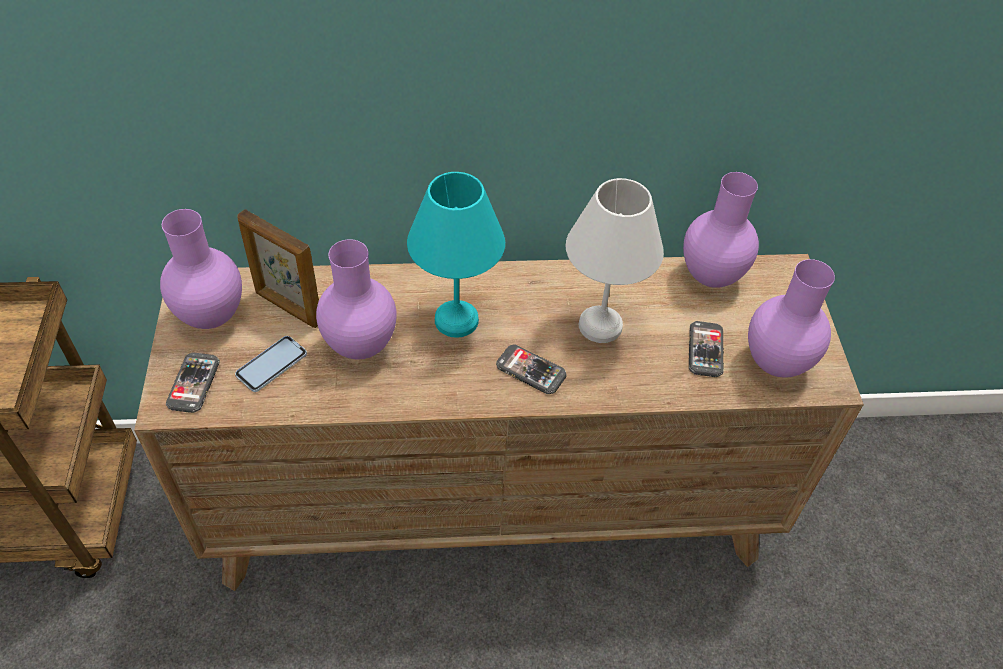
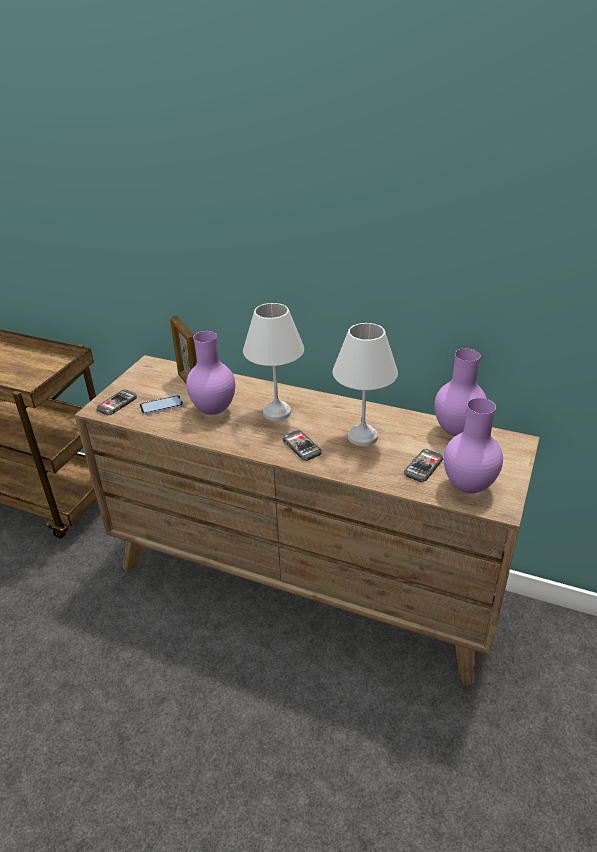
camera: 30 degrees right, 15 degrees down
purple vase [160,209,242,329] -> none
turquoise table lamp [407,172,505,338] -> white table lamp [243,303,304,421]

